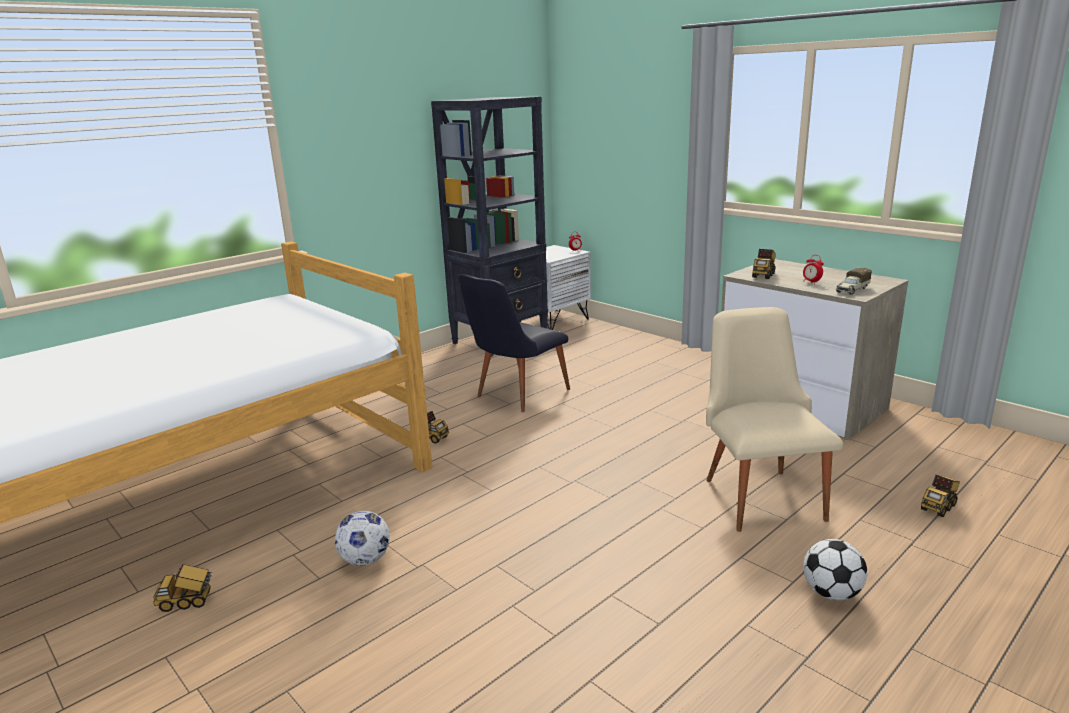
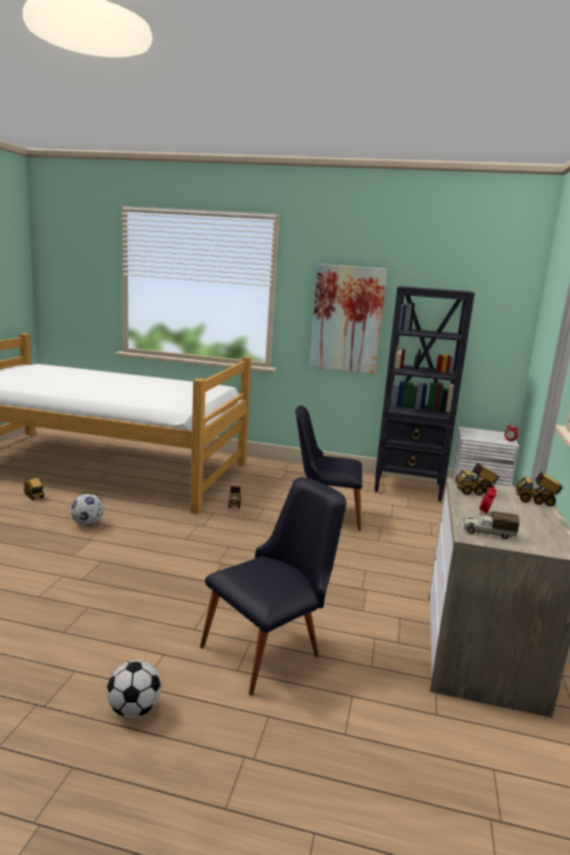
camera: 55 degrees right, 5 degrees down
beige chair [706,307,843,532] -> black chair [200,477,346,696]
toy truck [921,475,960,517] -> toy truck moved to [516,472,563,507]
none -> picture [309,264,387,374]

